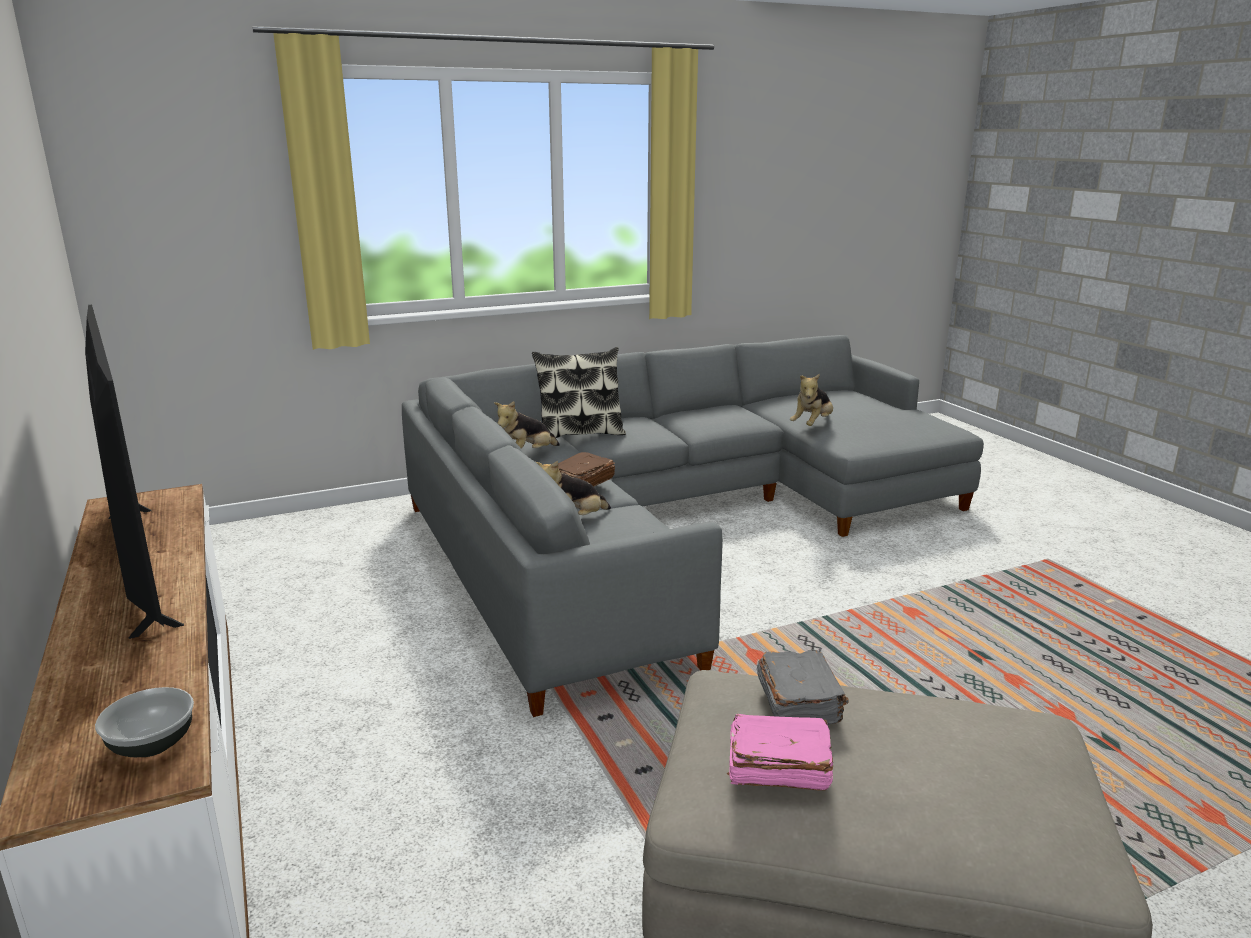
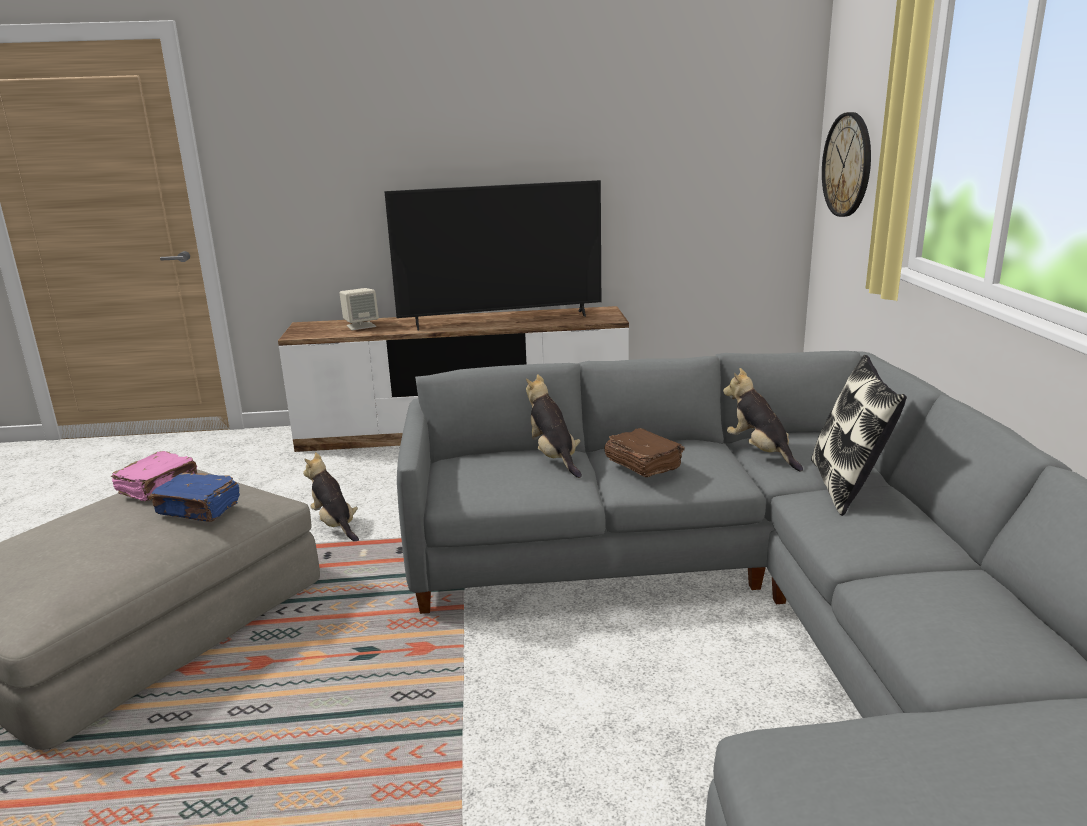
camera: 110 degrees right, 0 degrees up
bowl [95,687,194,757] -> none
grey book [756,650,849,725] -> blue book [148,473,240,522]
plush toy [790,373,833,426] -> plush toy moved to [303,452,359,541]
none -> beige speaker [339,288,379,330]
none -> wall clock [822,112,871,217]

